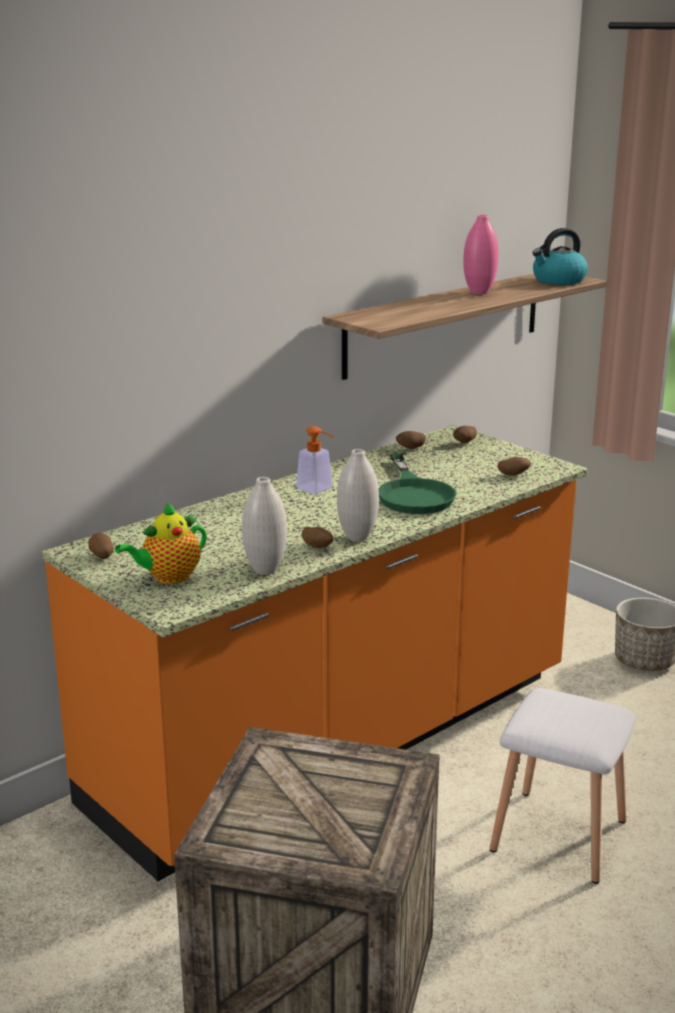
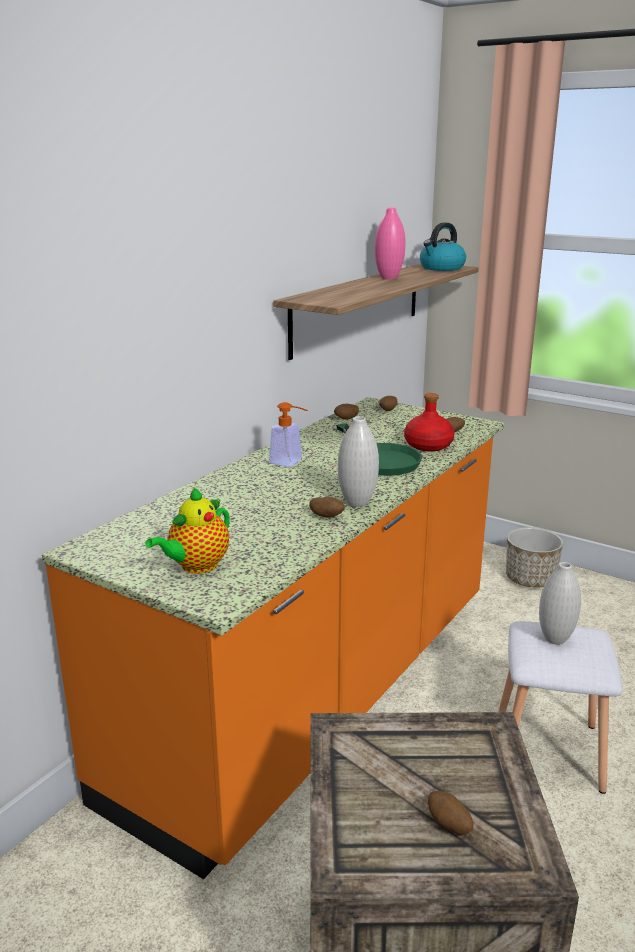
camera: 15 degrees left, 0 degrees up
potato [88,533,114,559] -> potato moved to [428,791,473,835]
white vase [242,477,287,575] -> white vase moved to [539,562,581,645]
none -> red bottle [404,393,455,452]

